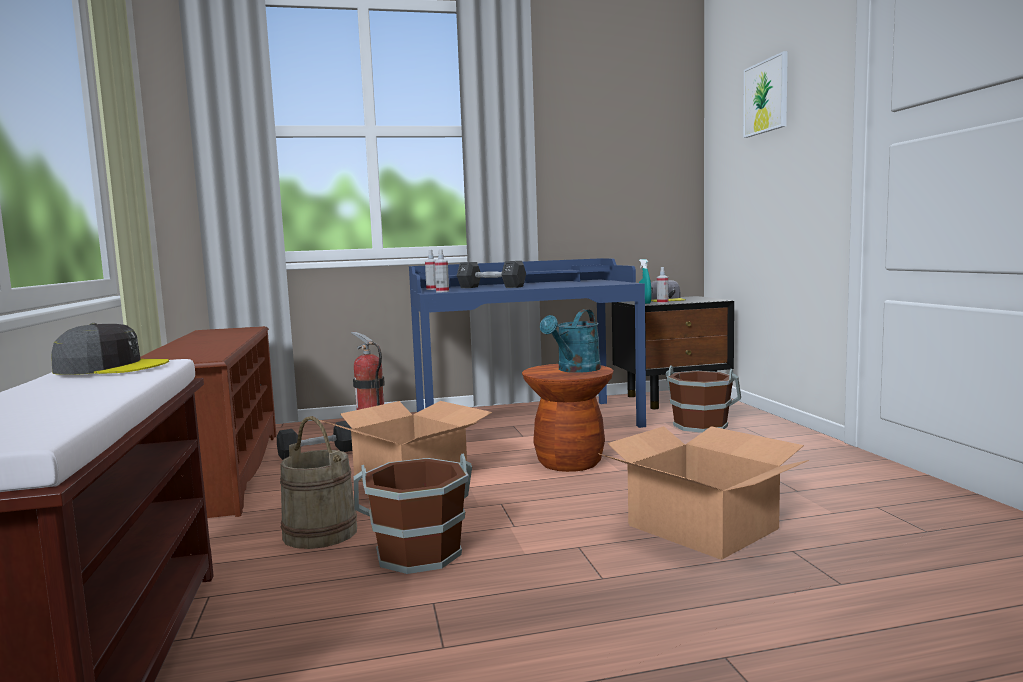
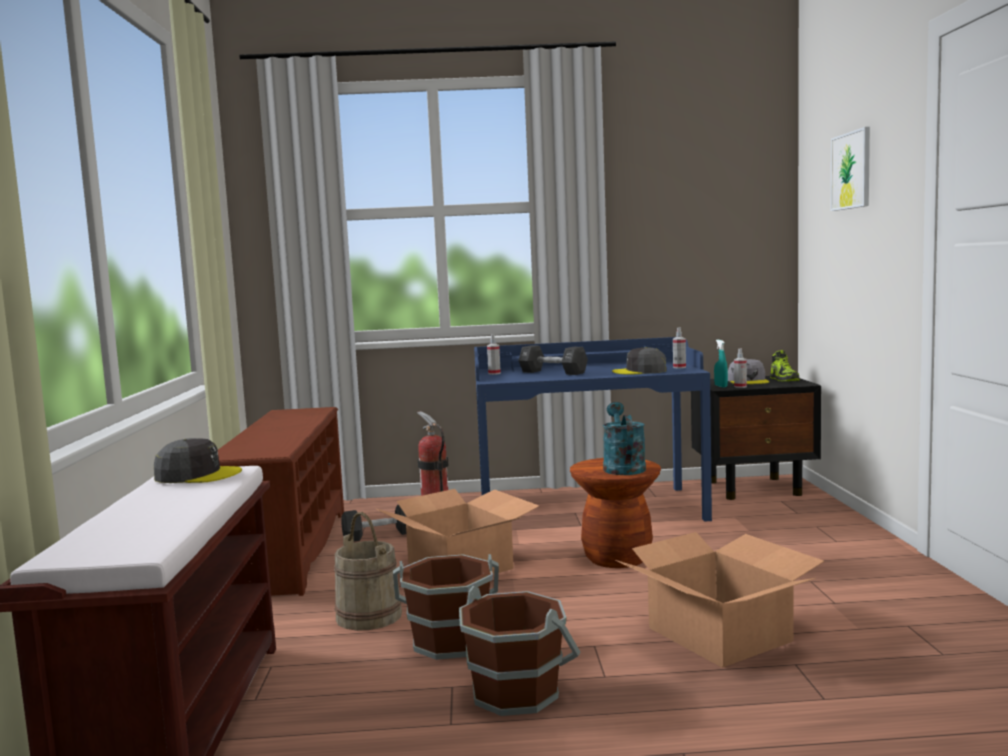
camera: 10 degrees right, 0 degrees up
spray bottle [435,249,449,292] -> spray bottle moved to [673,327,686,368]
turquoise watering can [540,309,601,373] -> turquoise watering can turned 135 degrees clockwise [603,402,646,475]
brown bucket [666,365,741,433] -> brown bucket moved to [459,586,580,716]
none -> grey cap [612,347,667,375]
none -> shoe [770,350,800,381]

